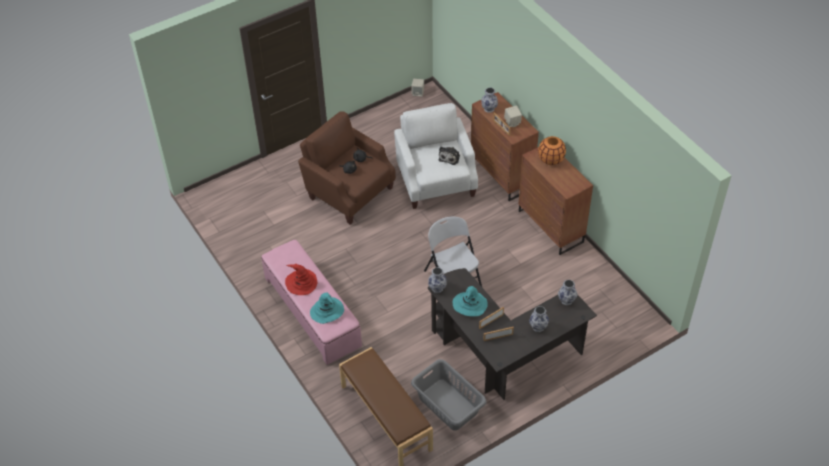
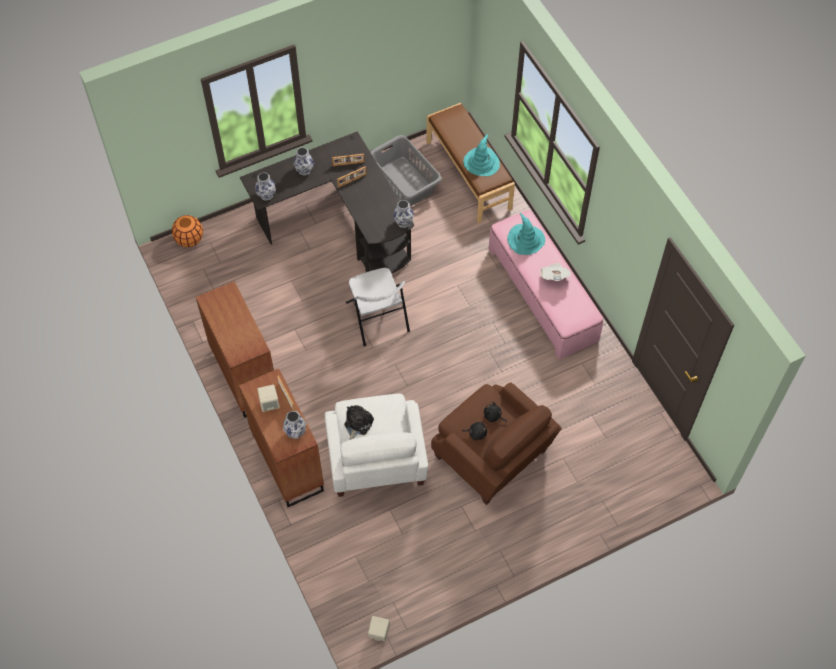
camera: 175 degrees left, 10 degrees up
red hat [285,264,317,295] -> newspaper [540,263,571,281]
turquoise hat [452,286,488,316] -> turquoise hat moved to [463,134,500,176]
orange vase [538,136,566,165] -> orange vase moved to [172,215,203,247]

